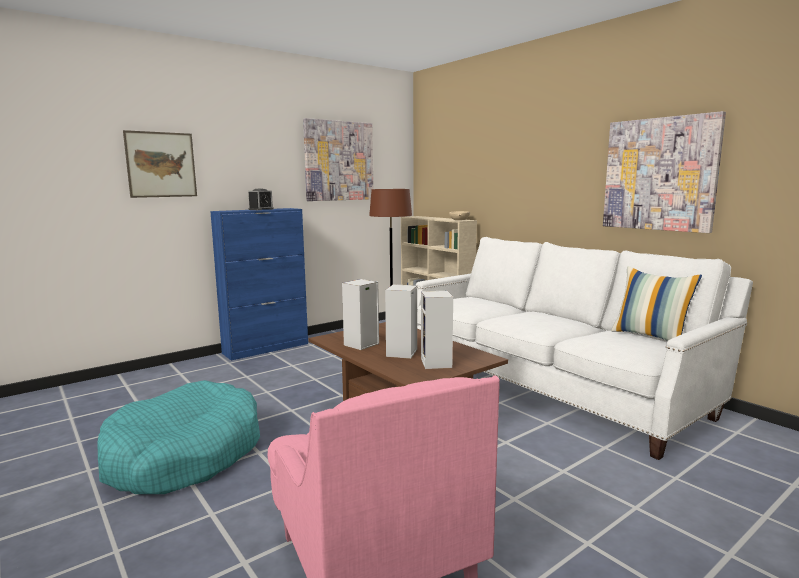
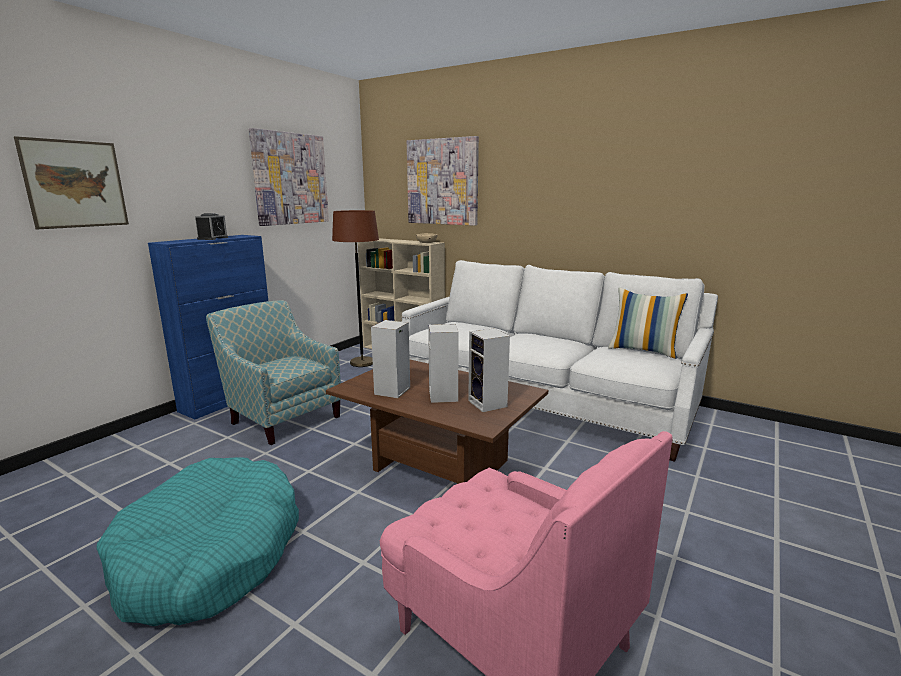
camera: 20 degrees left, 5 degrees up
picture [603,111,726,233] -> picture moved to [407,136,479,226]
none -> armchair [206,300,342,445]

